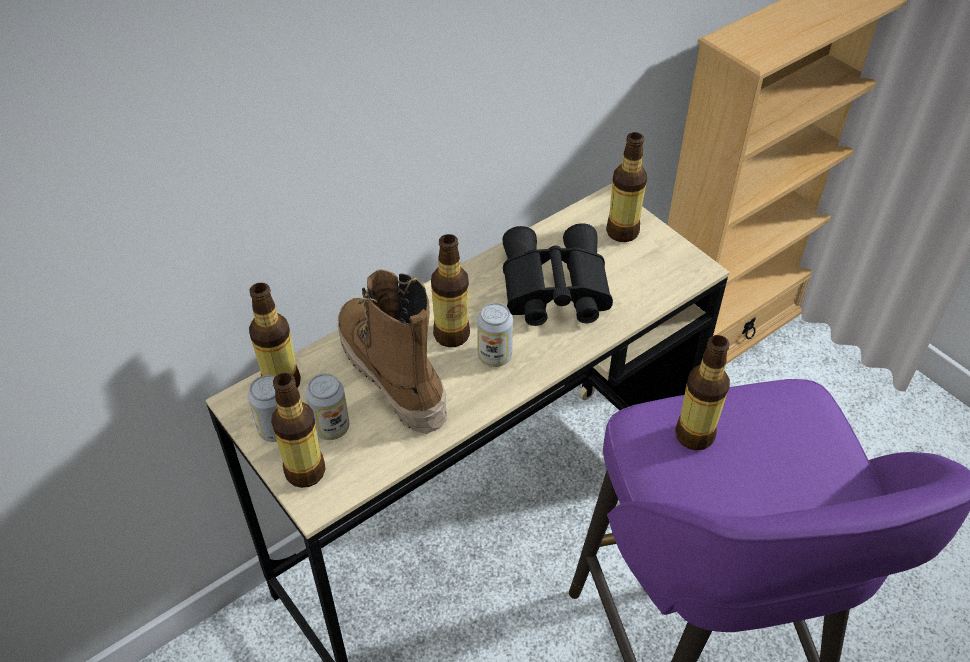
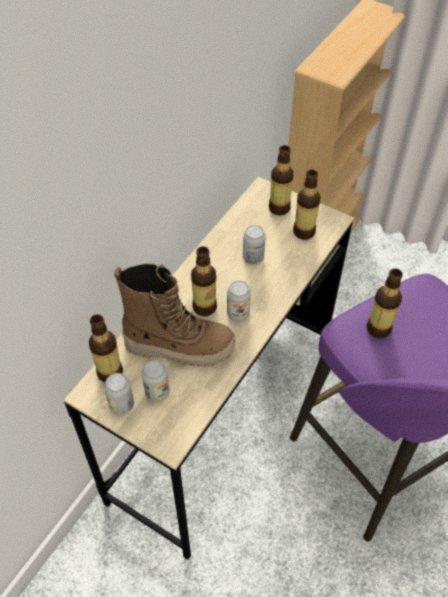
camera: 20 degrees left, 5 degrees up
bottle [271,373,326,488] -> bottle moved to [293,170,321,240]
boot [338,269,446,434] -> boot turned 150 degrees clockwise [114,263,235,367]
black binoculars [502,223,613,326] -> can [243,225,266,265]

